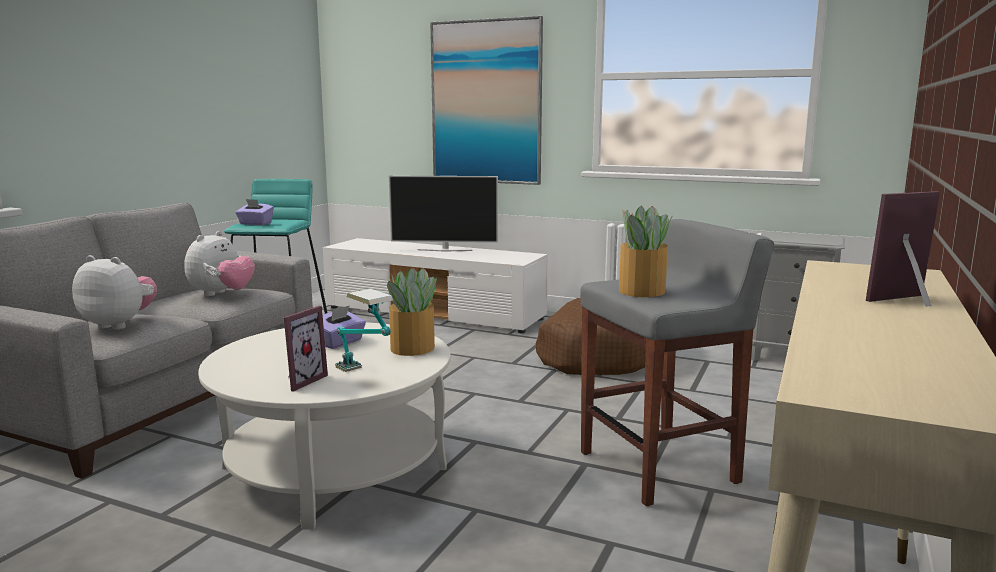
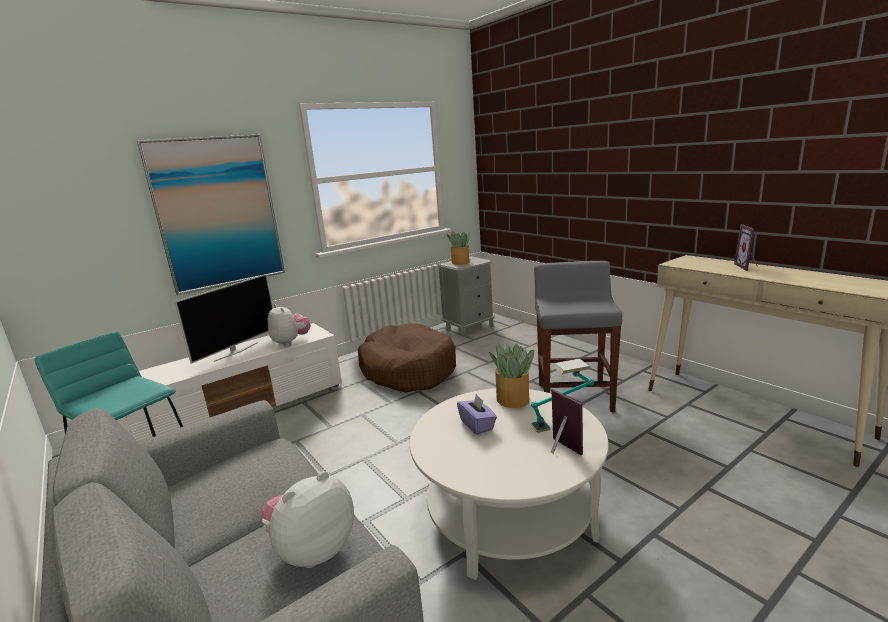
camera: 60 degrees left, 5 degrees up
plush toy [184,231,255,296] -> plush toy moved to [268,304,311,346]
purple tissue box [235,199,274,225] -> none
potted plant [619,206,673,297] -> potted plant moved to [447,231,470,265]

